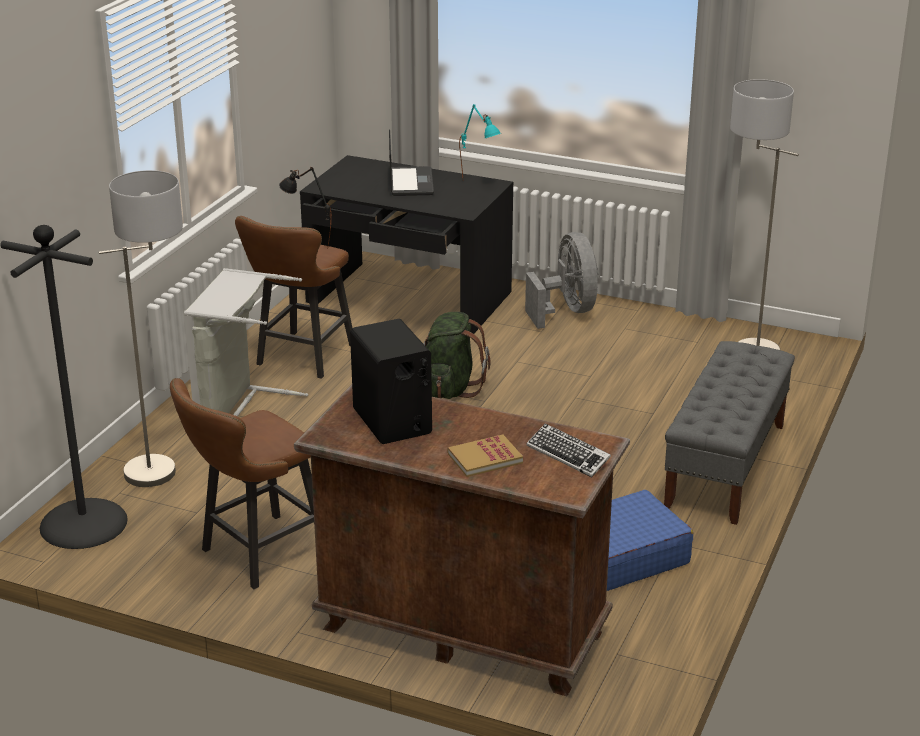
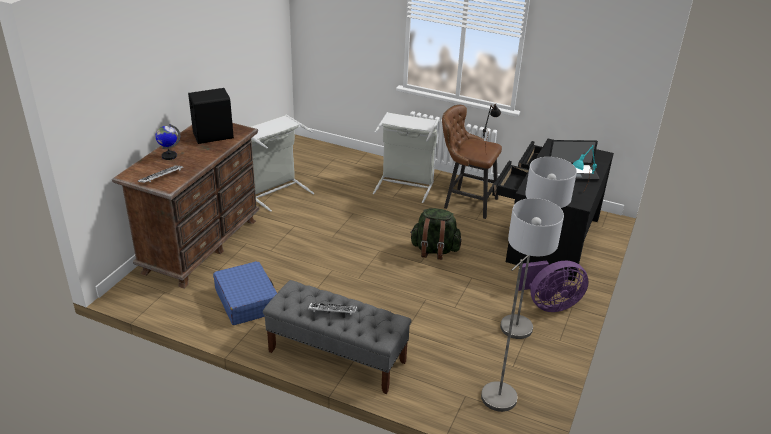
camera: 90 degrees right, 5 degrees up
black clothes rack [0,225,128,549] -> none
grey floor lamp [99,170,183,487] -> grey floor lamp moved to [500,157,577,339]
brown stool [170,378,314,589] -> grey laundry basket [251,114,314,212]
book [448,434,523,477] -> globe [155,124,180,160]
grey fan [525,232,598,329] -> purple fan [518,260,589,312]
none -> keyboard [308,303,357,315]

